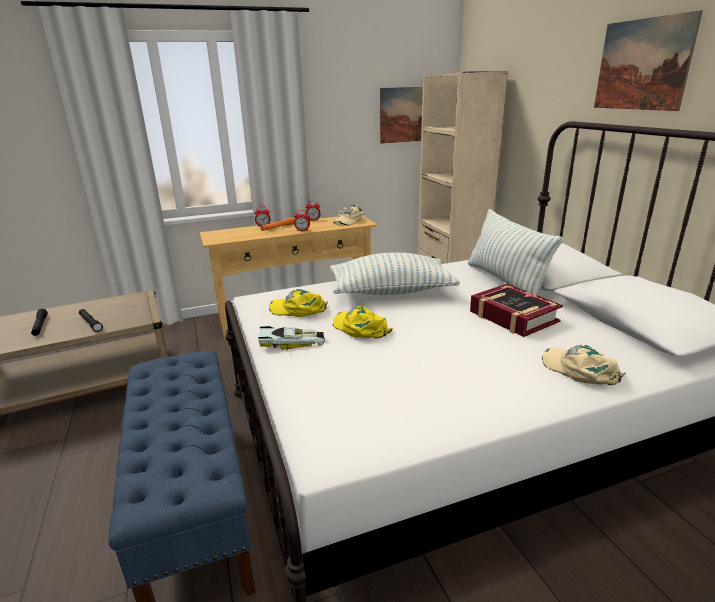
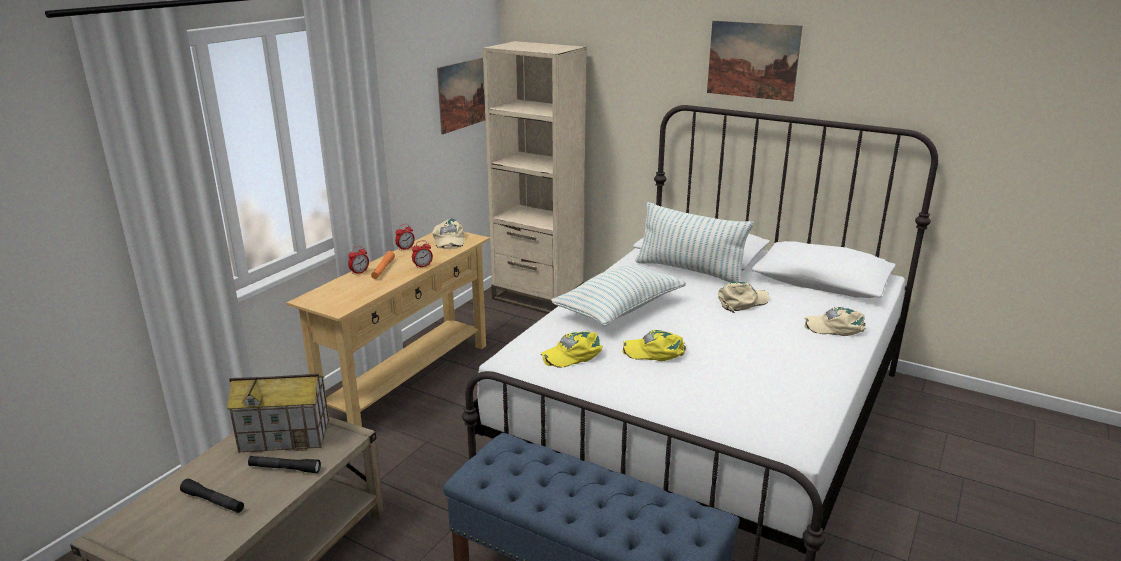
camera: 40 degrees left, 0 degrees up
toy car [258,326,325,350] -> none
book [470,284,563,337] -> beige cap [718,281,769,313]
none -> toy house [227,374,329,453]

